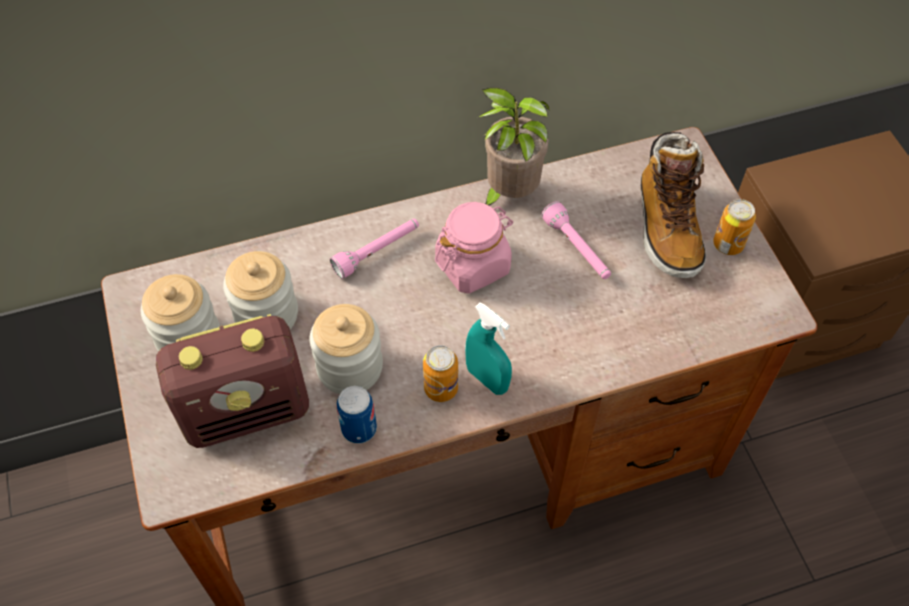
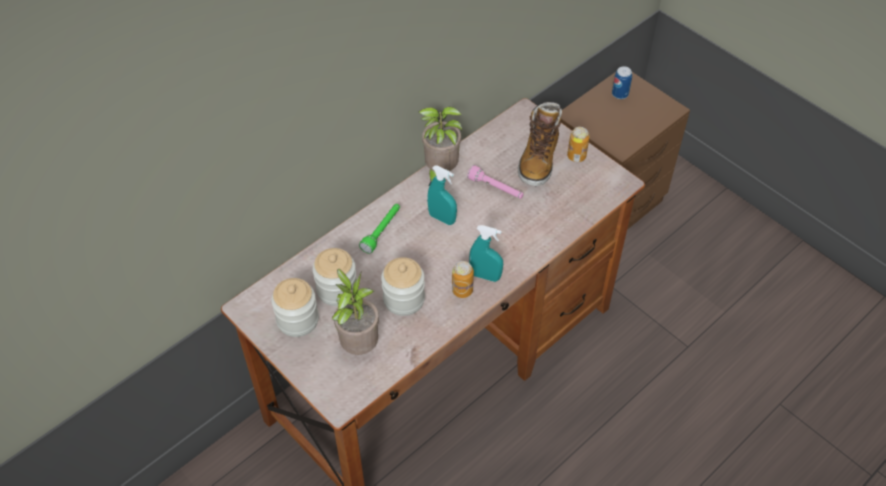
camera: 25 degrees left, 5 degrees down
radio [156,314,309,448] -> potted plant [332,269,379,355]
pink flashlight [330,219,419,279] -> green flashlight [359,204,400,254]
can [337,386,377,444] -> can moved to [612,66,632,99]
pink jar [435,202,513,294] -> turquoise spray bottle [427,166,457,225]
boot [641,132,706,278] -> boot turned 45 degrees clockwise [518,101,562,186]

